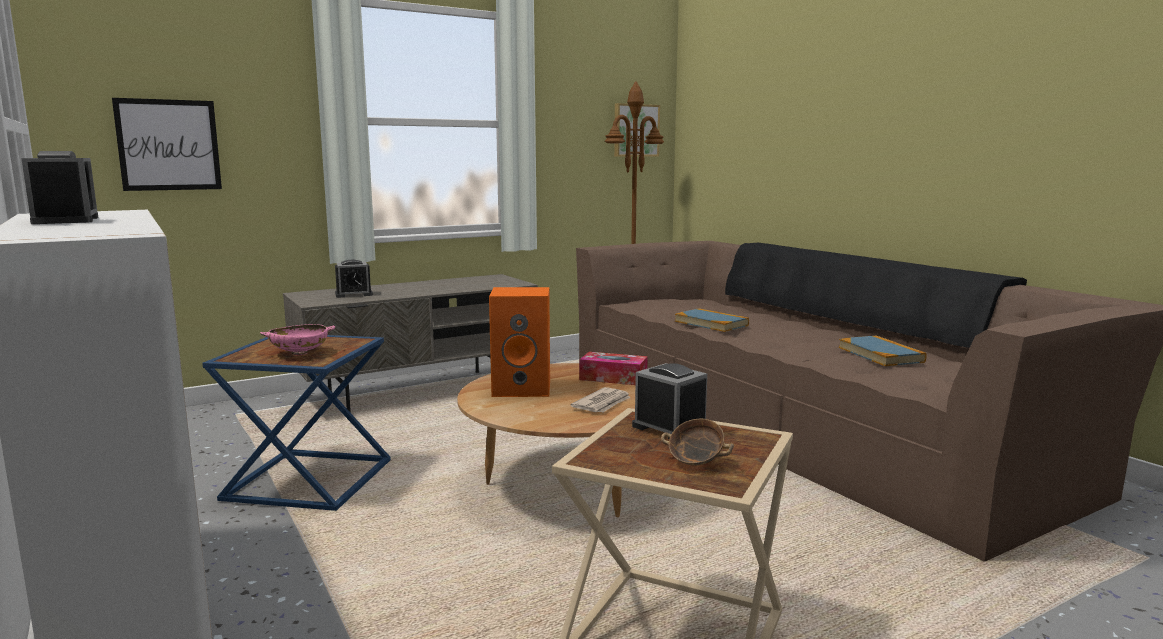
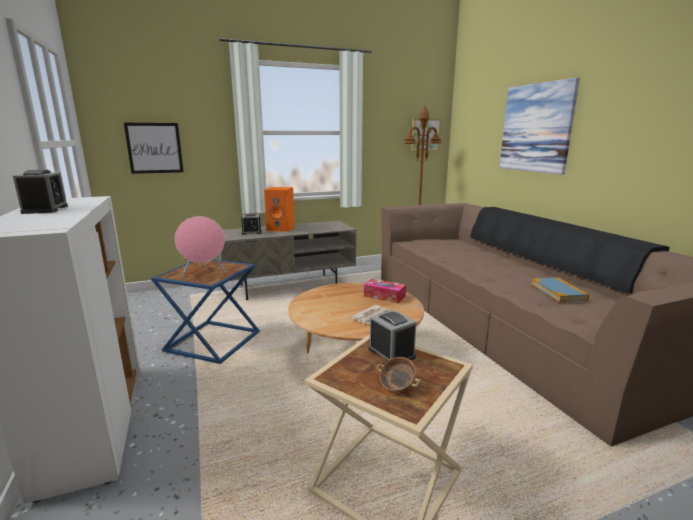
camera: 10 degrees right, 5 degrees up
pink bowl [260,324,335,355] -> pink speaker [175,216,226,278]
orange speaker [489,287,550,397] -> orange speaker moved to [264,187,295,232]
book [675,308,749,332] -> none
none -> picture [500,77,580,174]

